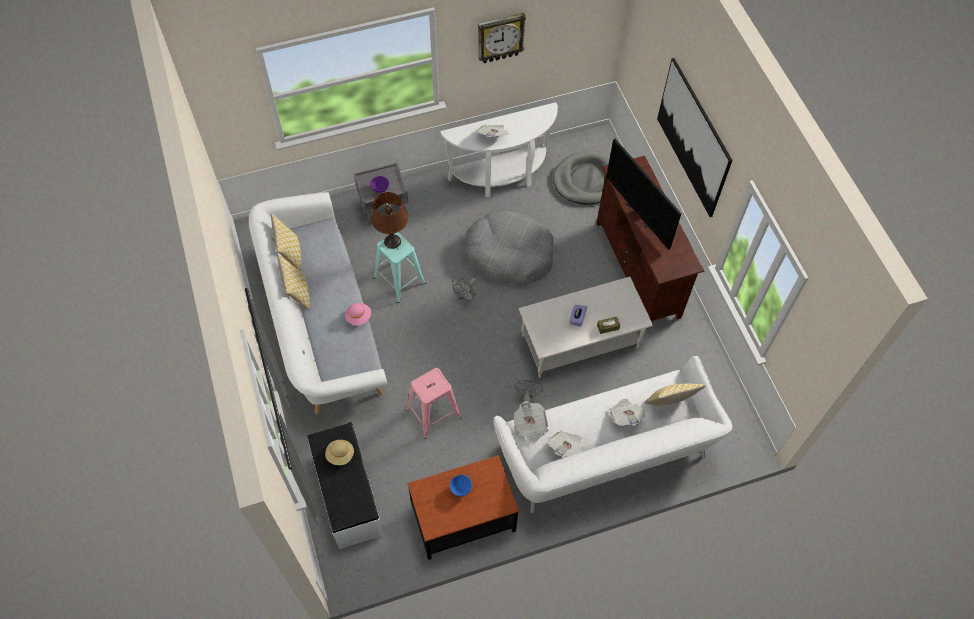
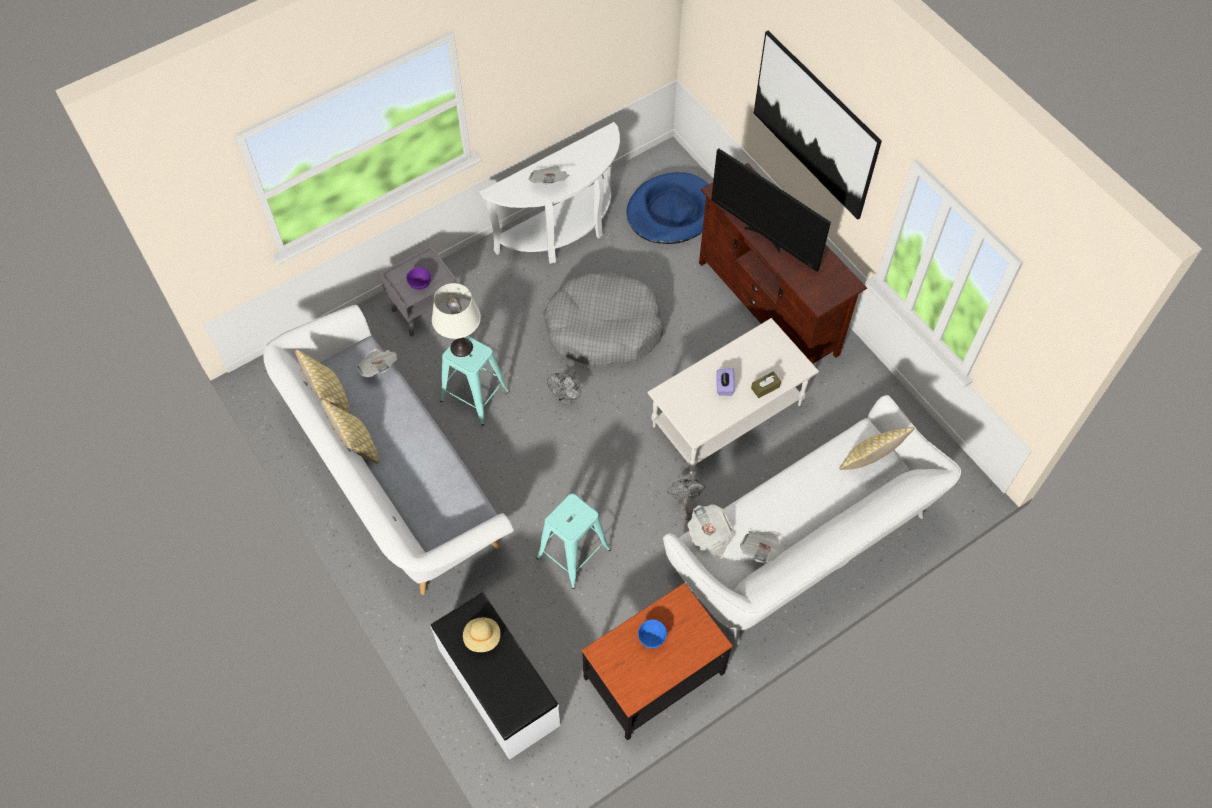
camera: 15 degrees left, 0 degrees up
pink hat [345,303,371,325] -> none
brown table lamp [371,192,408,249] -> white table lamp [432,283,481,357]
pink stool [406,368,462,439] -> turquoise stool [536,494,611,589]
wall clock [478,13,526,63] -> none
grey dog bed [553,150,610,205] -> blue dog bed [627,172,709,244]
newspaper [609,399,646,426] -> newspaper moved to [357,348,397,377]

